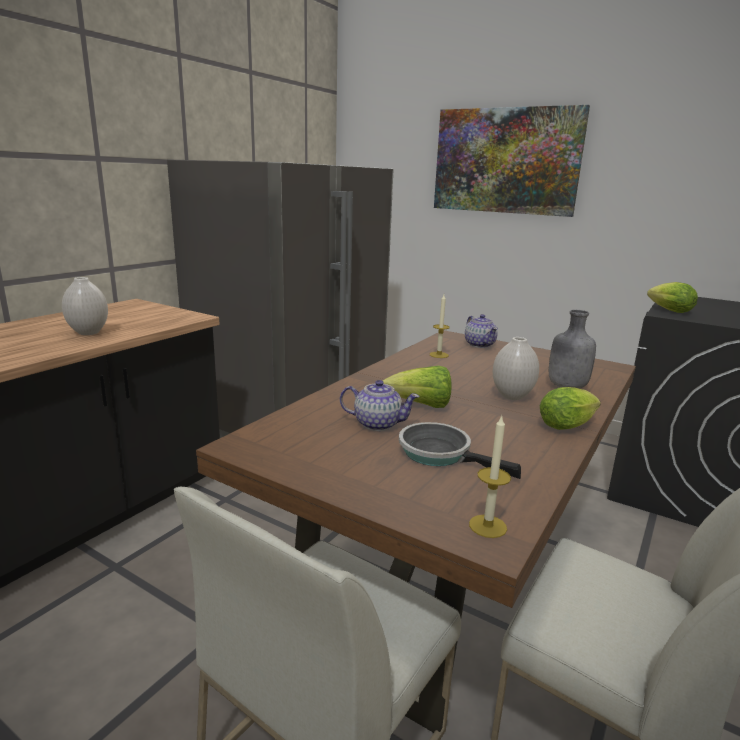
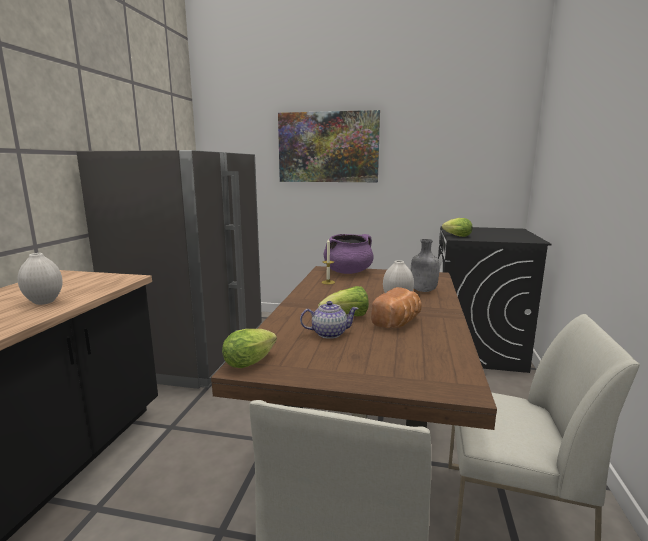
camera: 20 degrees left, 5 degrees down
frying pan [399,422,521,479] -> none
teapot [465,314,498,348] -> purple cooking pot [324,234,374,274]
candle [469,414,511,538] -> none
lettuce [540,387,601,430] -> lettuce moved to [222,329,277,368]
none -> bread [371,287,422,328]

